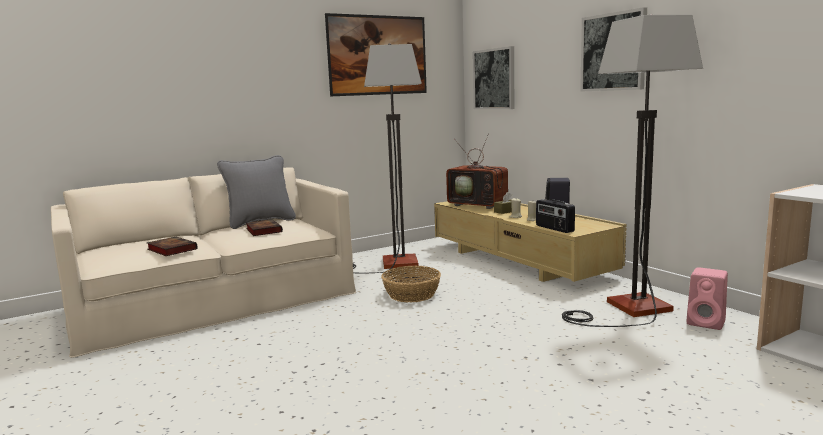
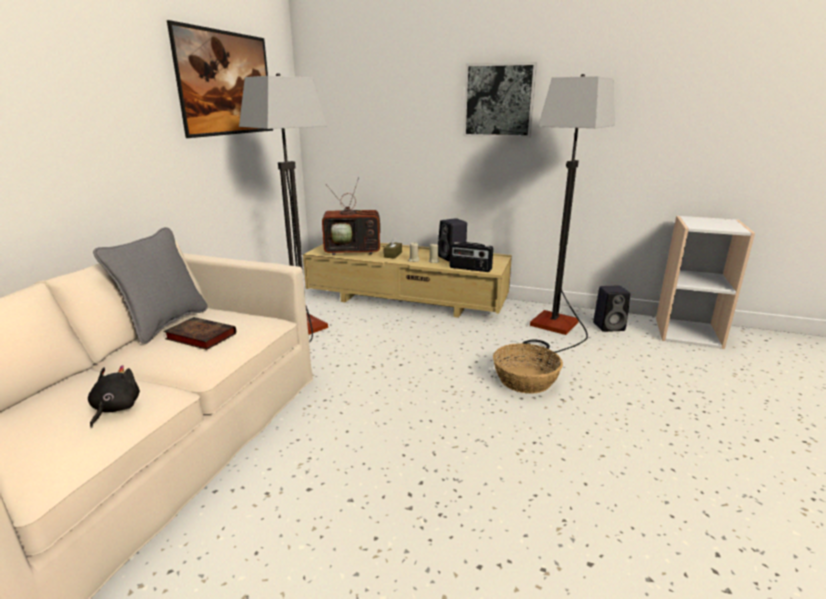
camera: 40 degrees left, 10 degrees up
book [147,236,198,256] -> black plush toy [88,365,140,428]
basket [381,266,441,302] -> basket moved to [493,343,563,394]
picture [473,46,514,109] -> none
pink speaker [686,267,728,330] -> black speaker [593,285,630,332]

